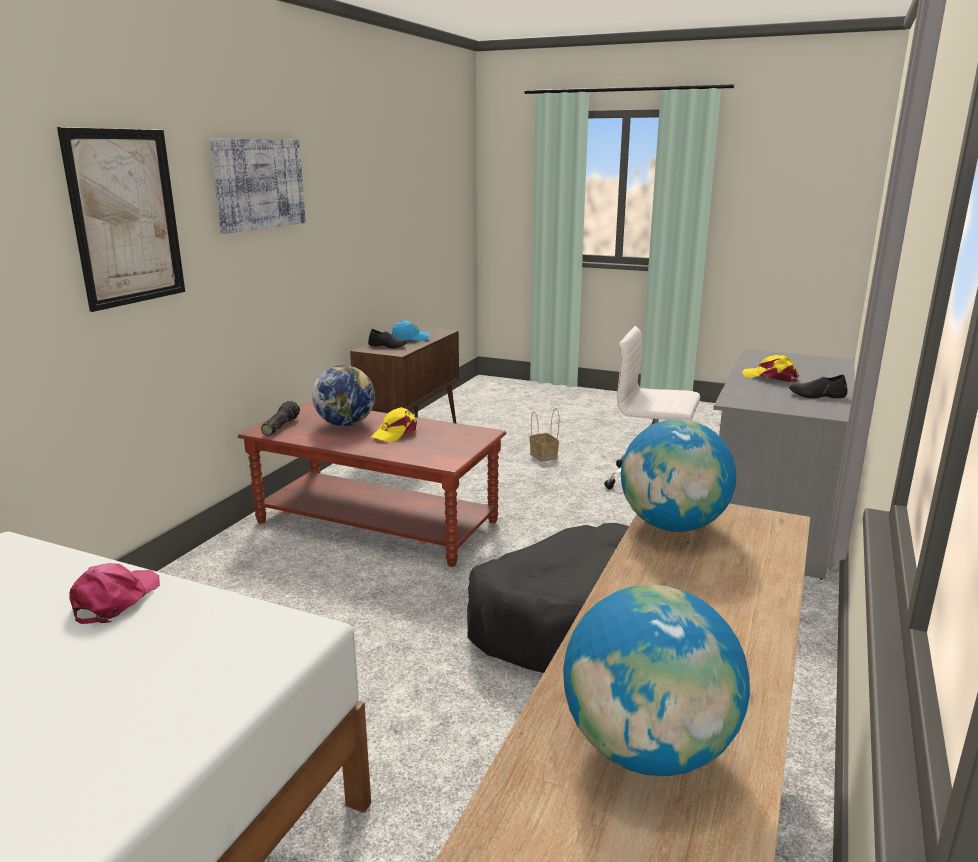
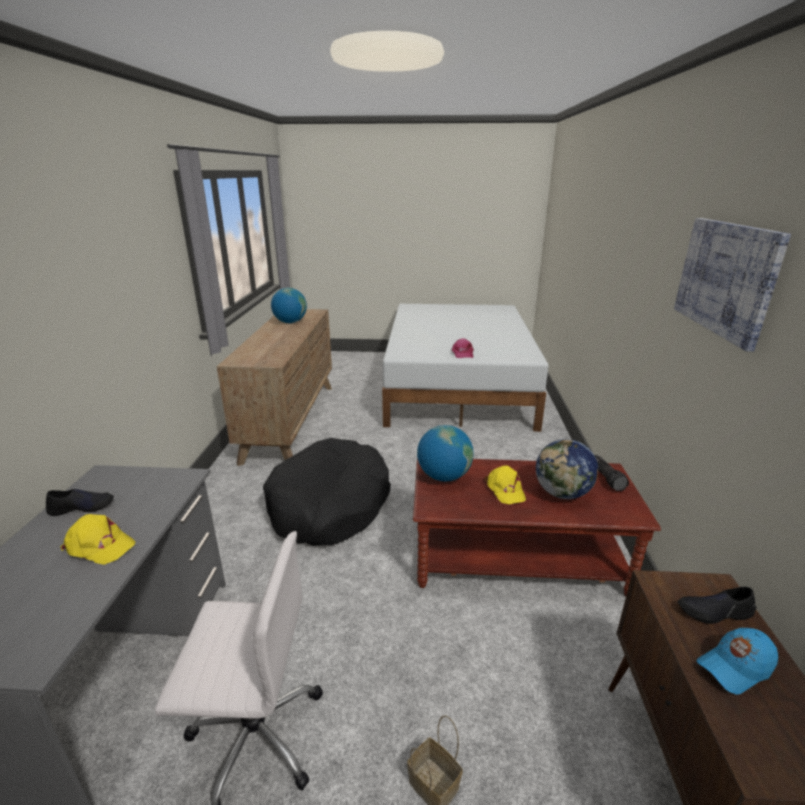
camera: 160 degrees right, 5 degrees up
picture [57,127,185,312] -> none
yellow cap [370,407,417,442] -> yellow cap turned 150 degrees clockwise [485,466,526,504]
globe [621,419,736,532] -> globe moved to [417,425,474,482]

